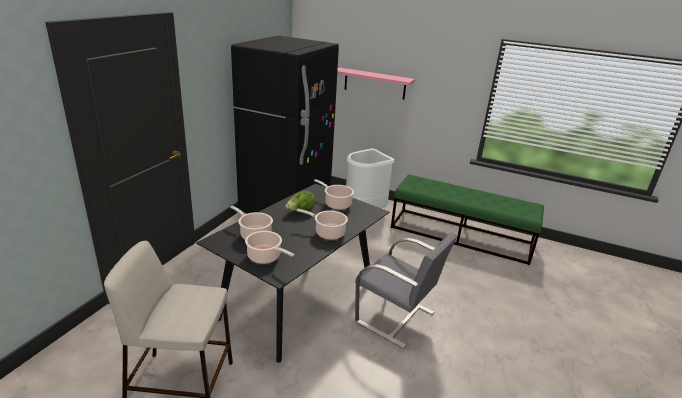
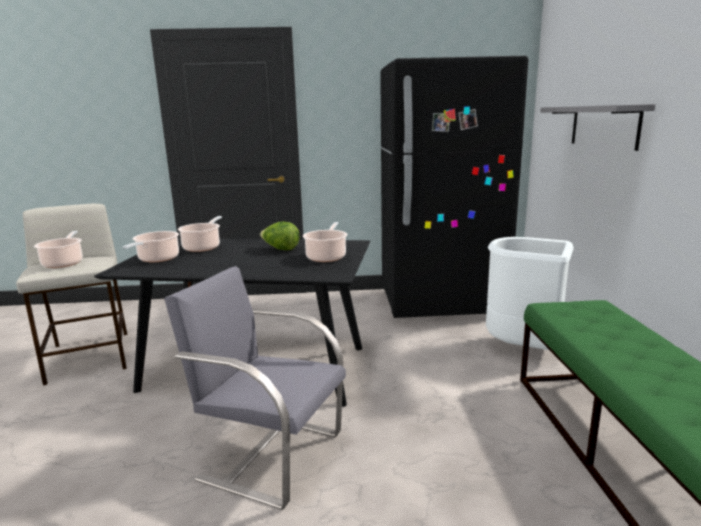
camera: 65 degrees right, 10 degrees down
cooking pot [297,209,348,240] -> cooking pot moved to [34,231,83,268]
pink shelf [337,67,415,100] -> grey shelf [540,104,656,151]
grey chair [355,233,458,349] -> grey chair turned 105 degrees clockwise [164,266,346,510]

